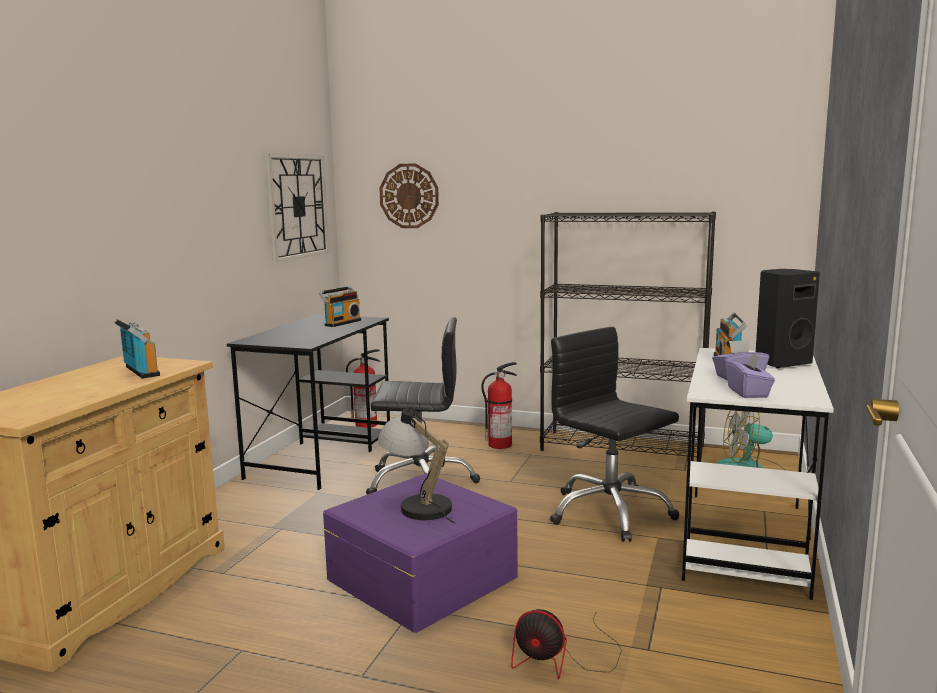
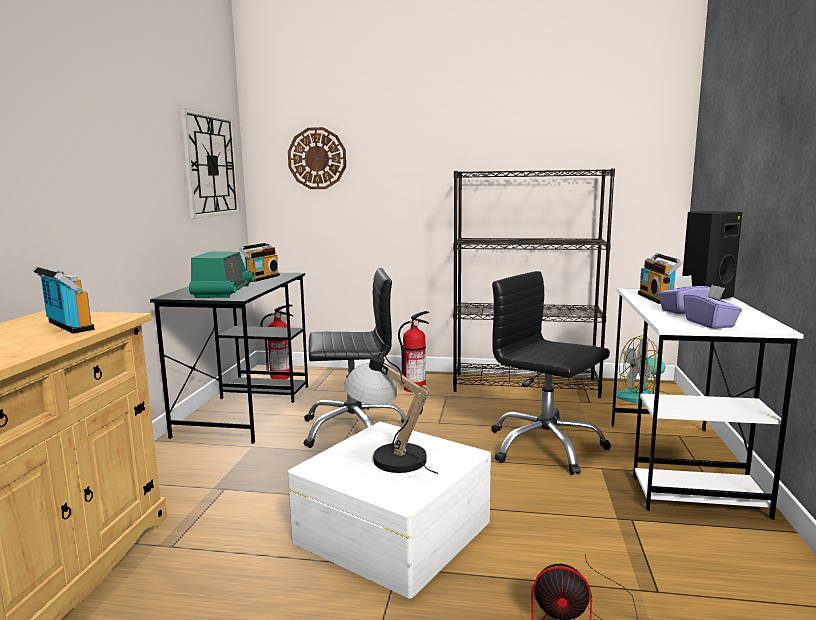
camera: 10 degrees left, 0 degrees up
purple storage box [323,473,518,633] -> white storage box [287,421,491,599]
none -> radio [189,251,255,298]

